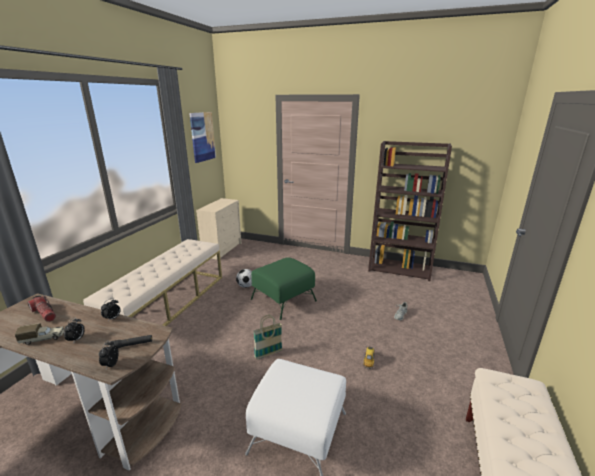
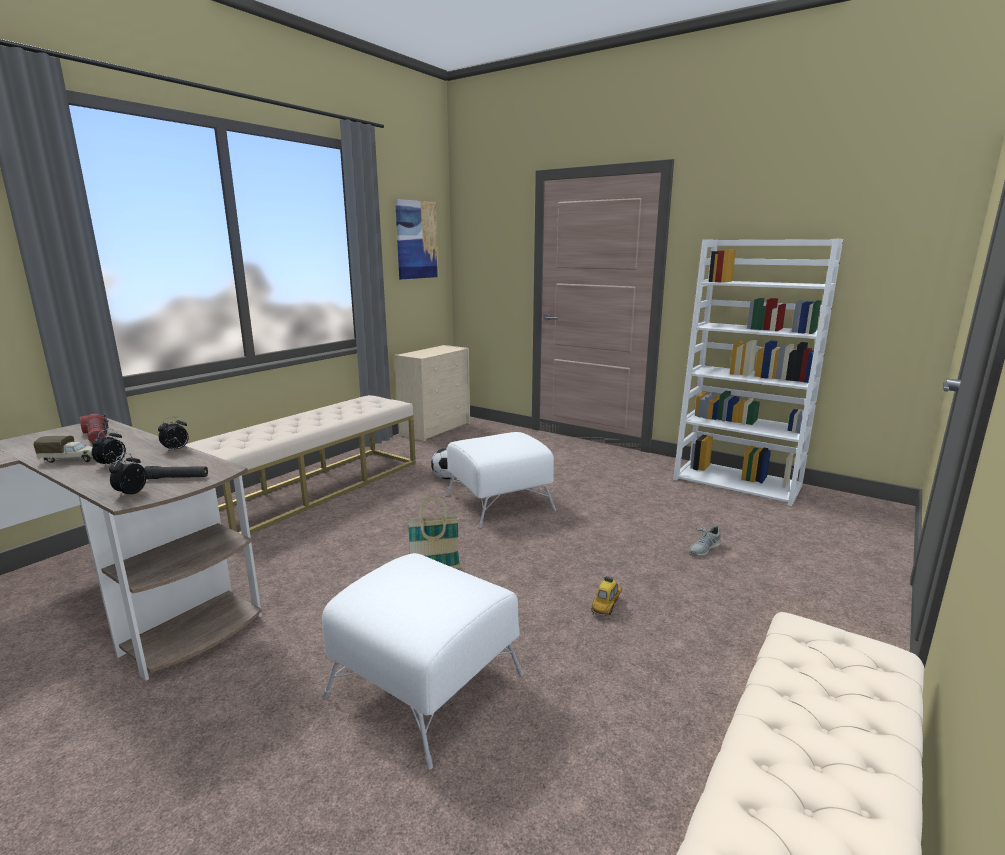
camera: 15 degrees right, 5 degrees down
green ottoman [251,257,317,320] -> white ottoman [445,432,556,528]
brown bookcase [368,141,452,281] -> white bookcase [673,239,843,506]

